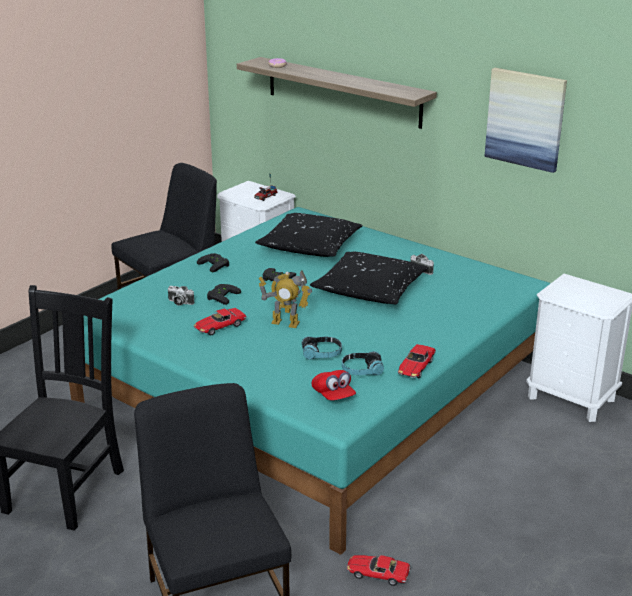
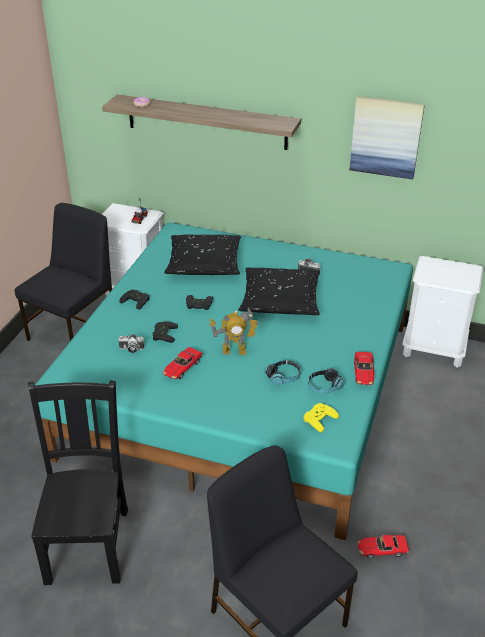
camera: 20 degrees left, 10 degrees up
red cap [312,370,356,400] -> yellow game controller [303,403,339,432]

